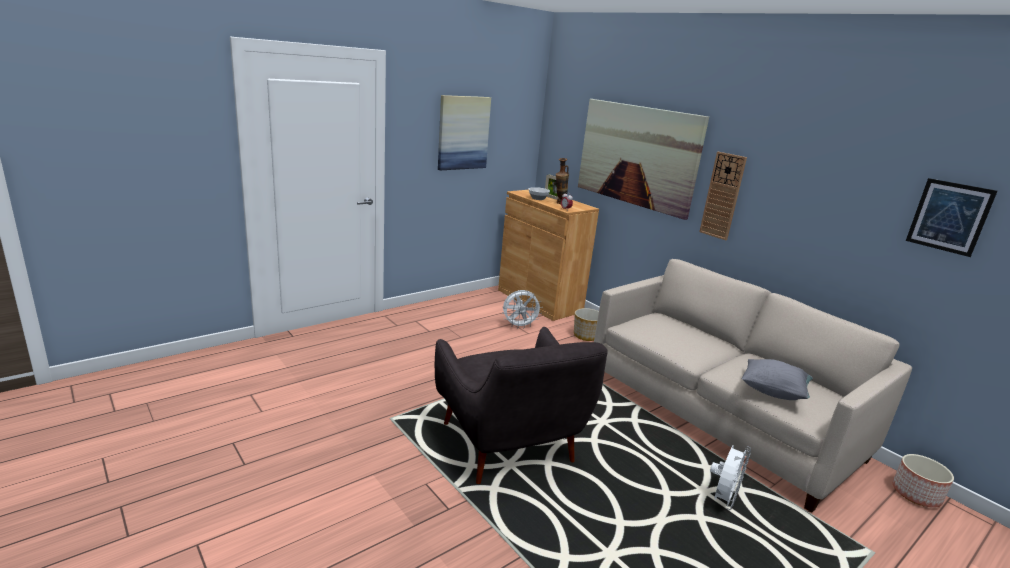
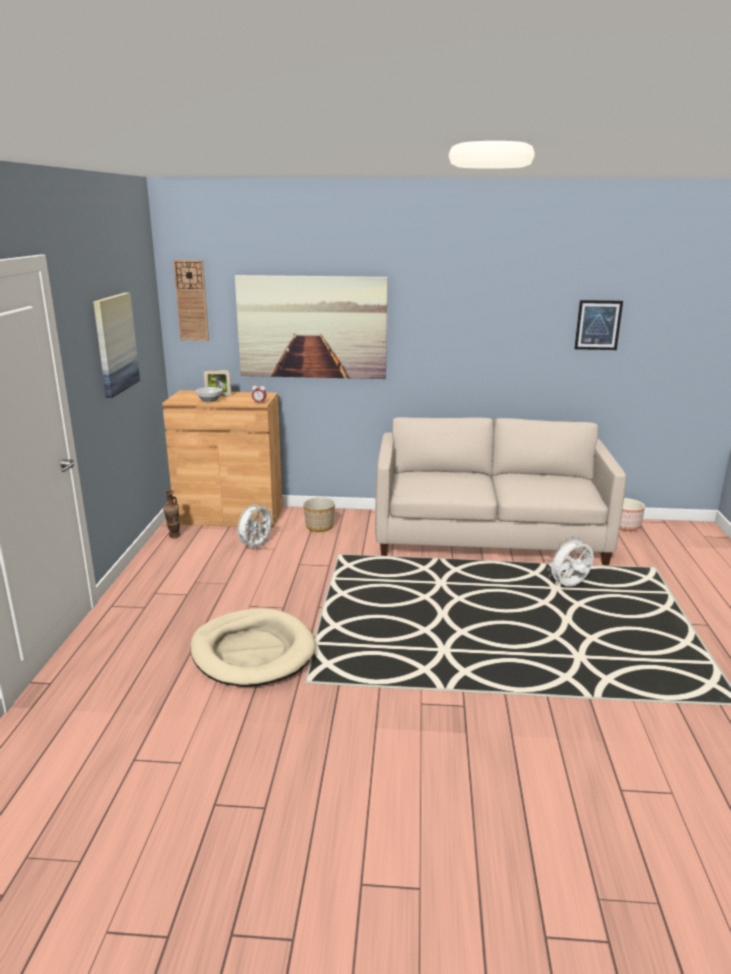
camera: 45 degrees left, 0 degrees up
grey armchair [435,327,608,484] -> none
vase [556,158,569,204] -> vase moved to [163,490,180,538]
wall clock [699,152,747,240] -> wall clock moved to [173,260,209,341]
white fan [710,445,751,510] -> white fan turned 105 degrees counterclockwise [547,536,594,587]
grey pillow [742,359,813,400] -> none
none -> beige dog bed [190,608,316,687]

